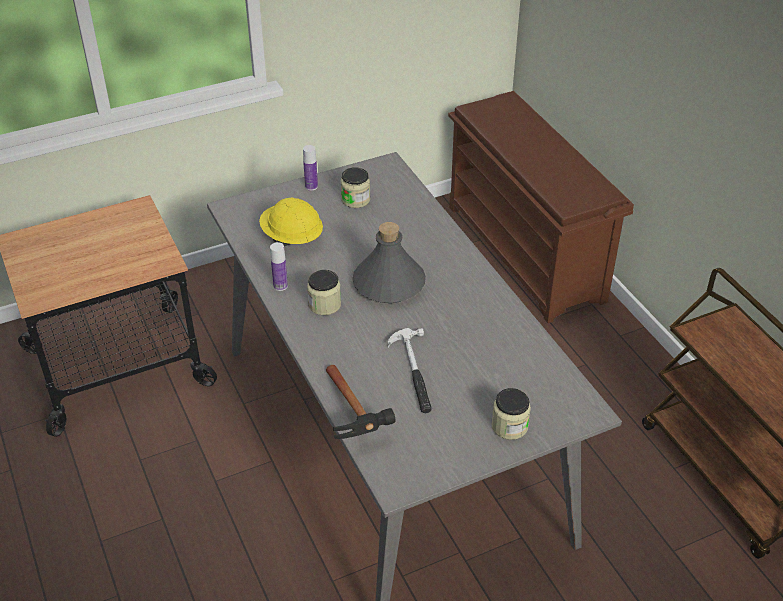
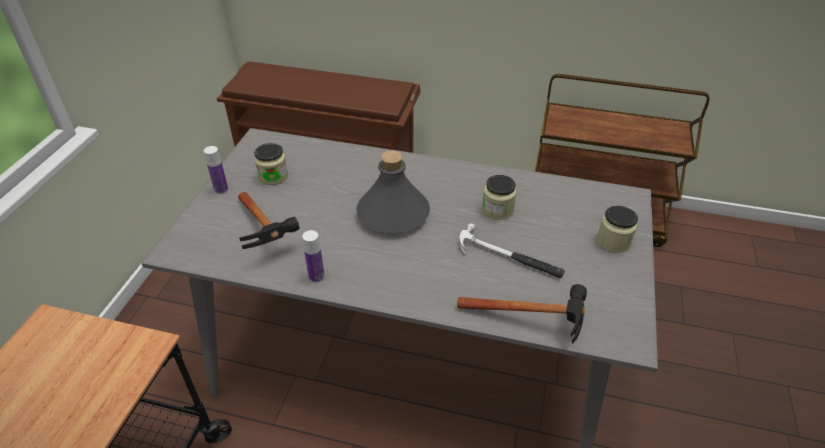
camera: 50 degrees left, 0 degrees up
yellow hard hat [259,198,323,246] -> hammer [238,192,299,249]
jar [307,270,341,315] -> jar moved to [482,175,517,220]

